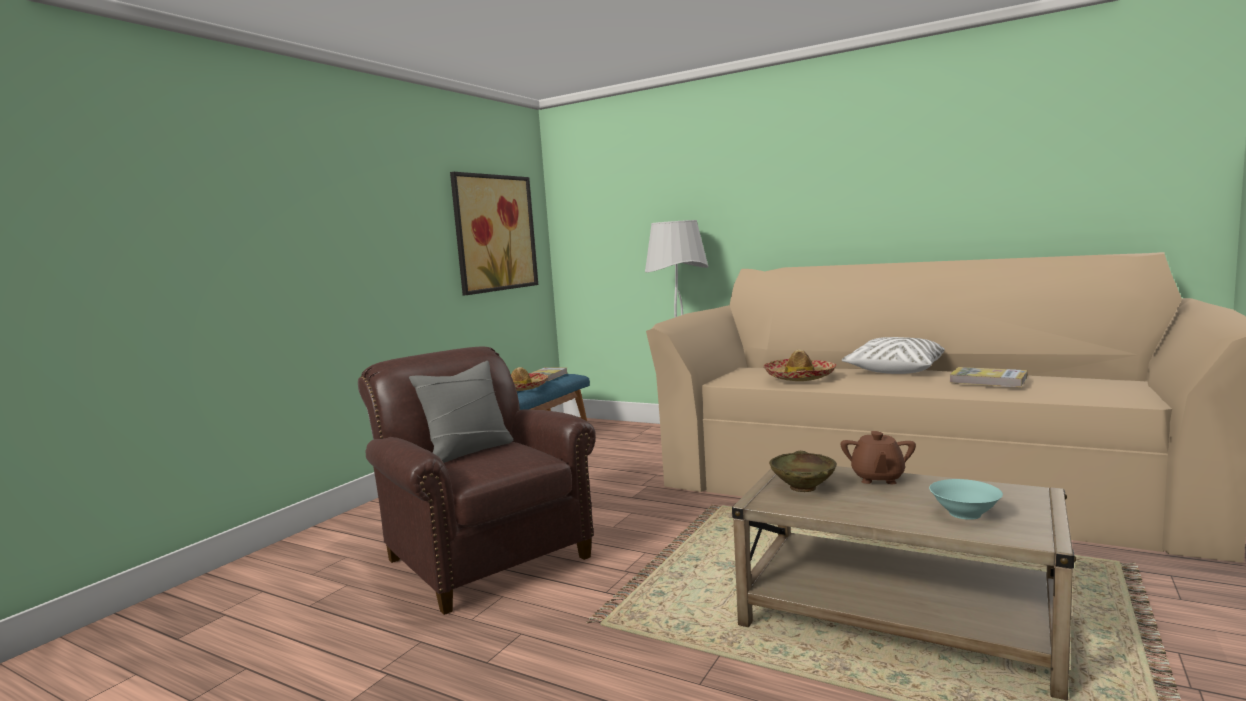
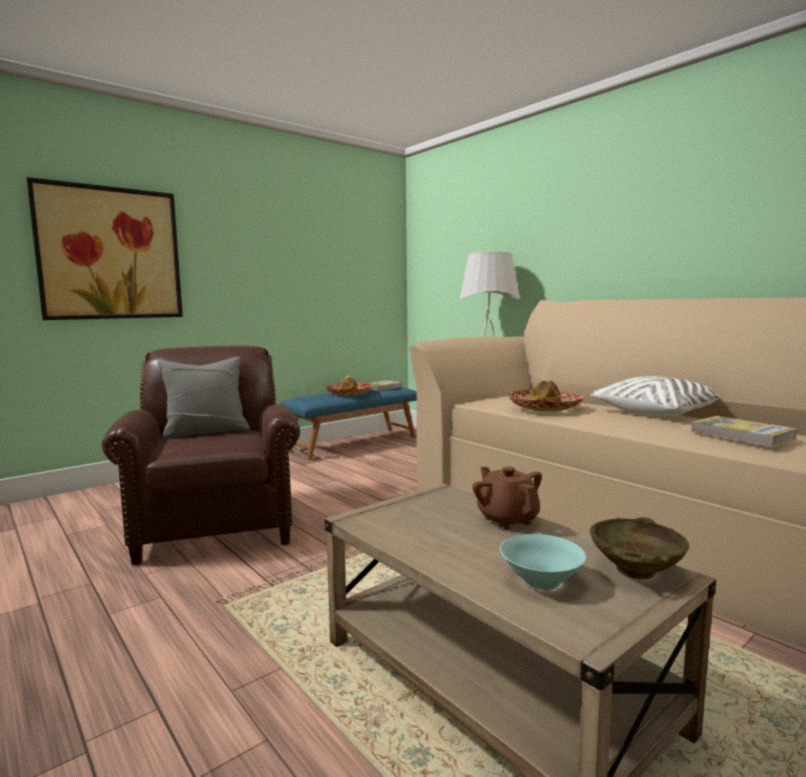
camera: 20 degrees right, 0 degrees up
picture [450,172,538,295] -> picture moved to [26,177,183,320]
beige bowl [769,451,837,492] -> beige bowl moved to [590,517,689,579]
brown teapot [840,431,916,484] -> brown teapot turned 120 degrees clockwise [472,467,542,530]

